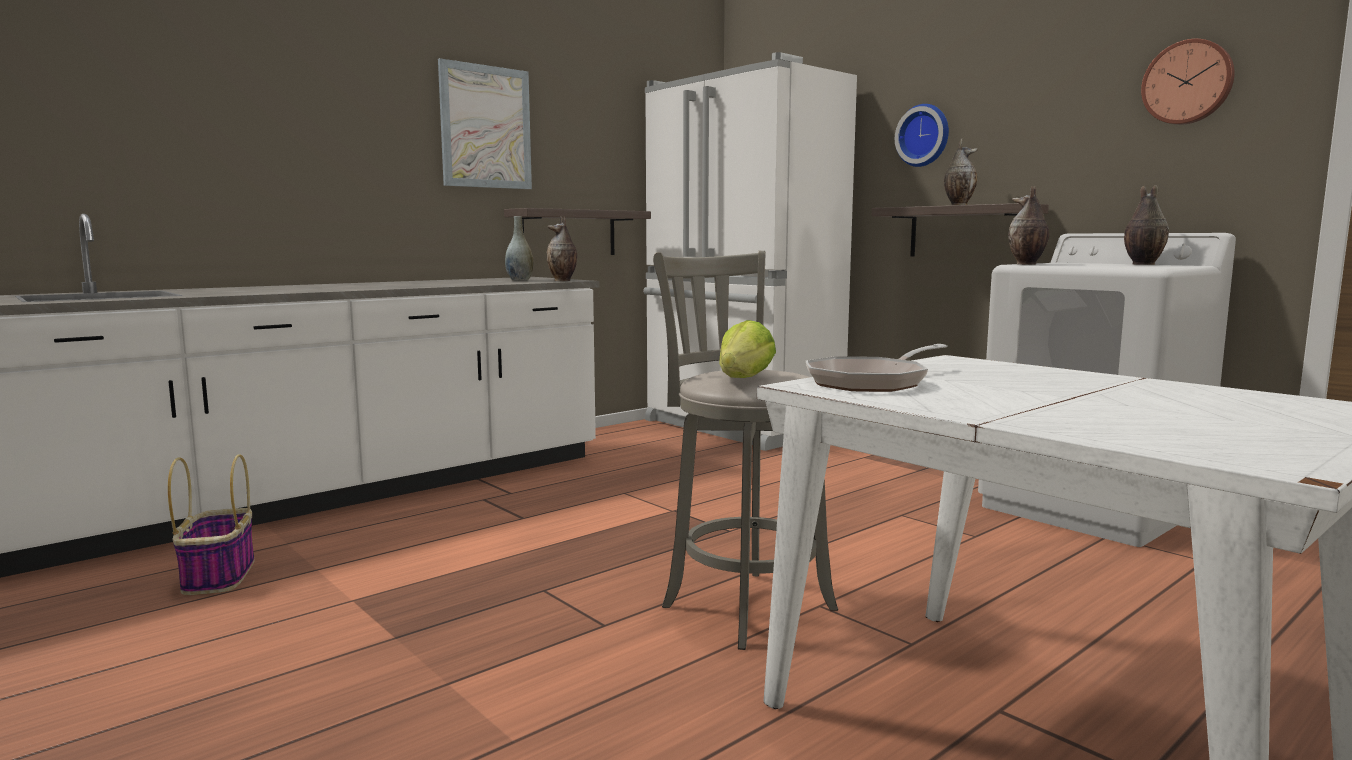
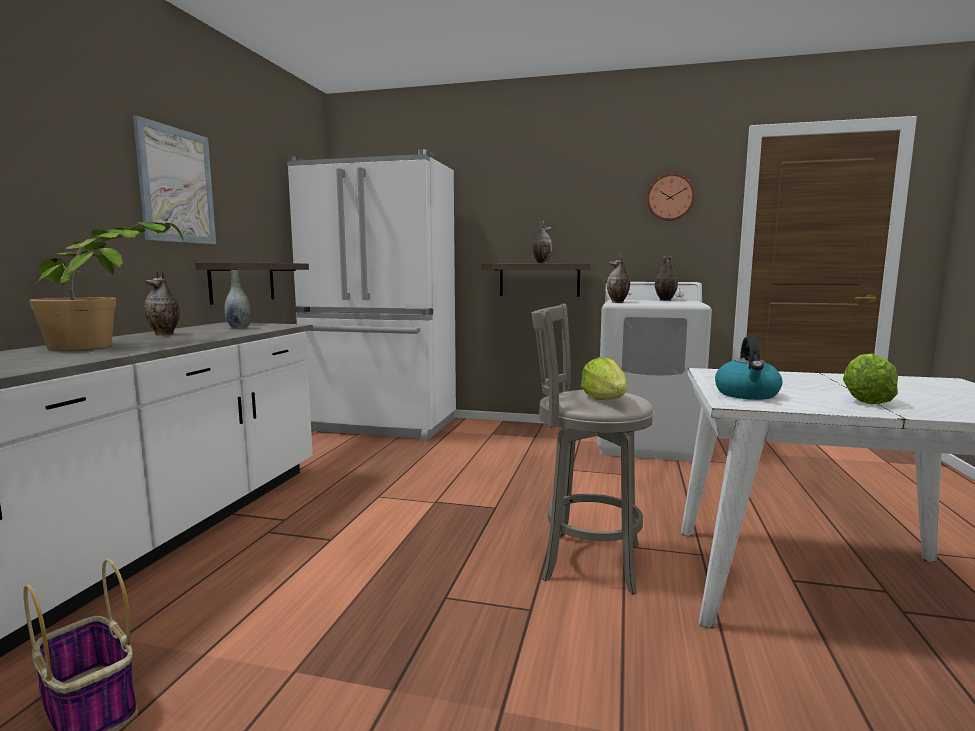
camera: 35 degrees left, 0 degrees up
vase [547,216,577,281] -> vase moved to [144,270,180,335]
frying pan [806,344,948,392] -> kettle [715,336,782,400]
wall clock [895,104,949,167] -> none
none -> potted plant [29,222,186,350]
none -> lettuce [843,353,898,404]

